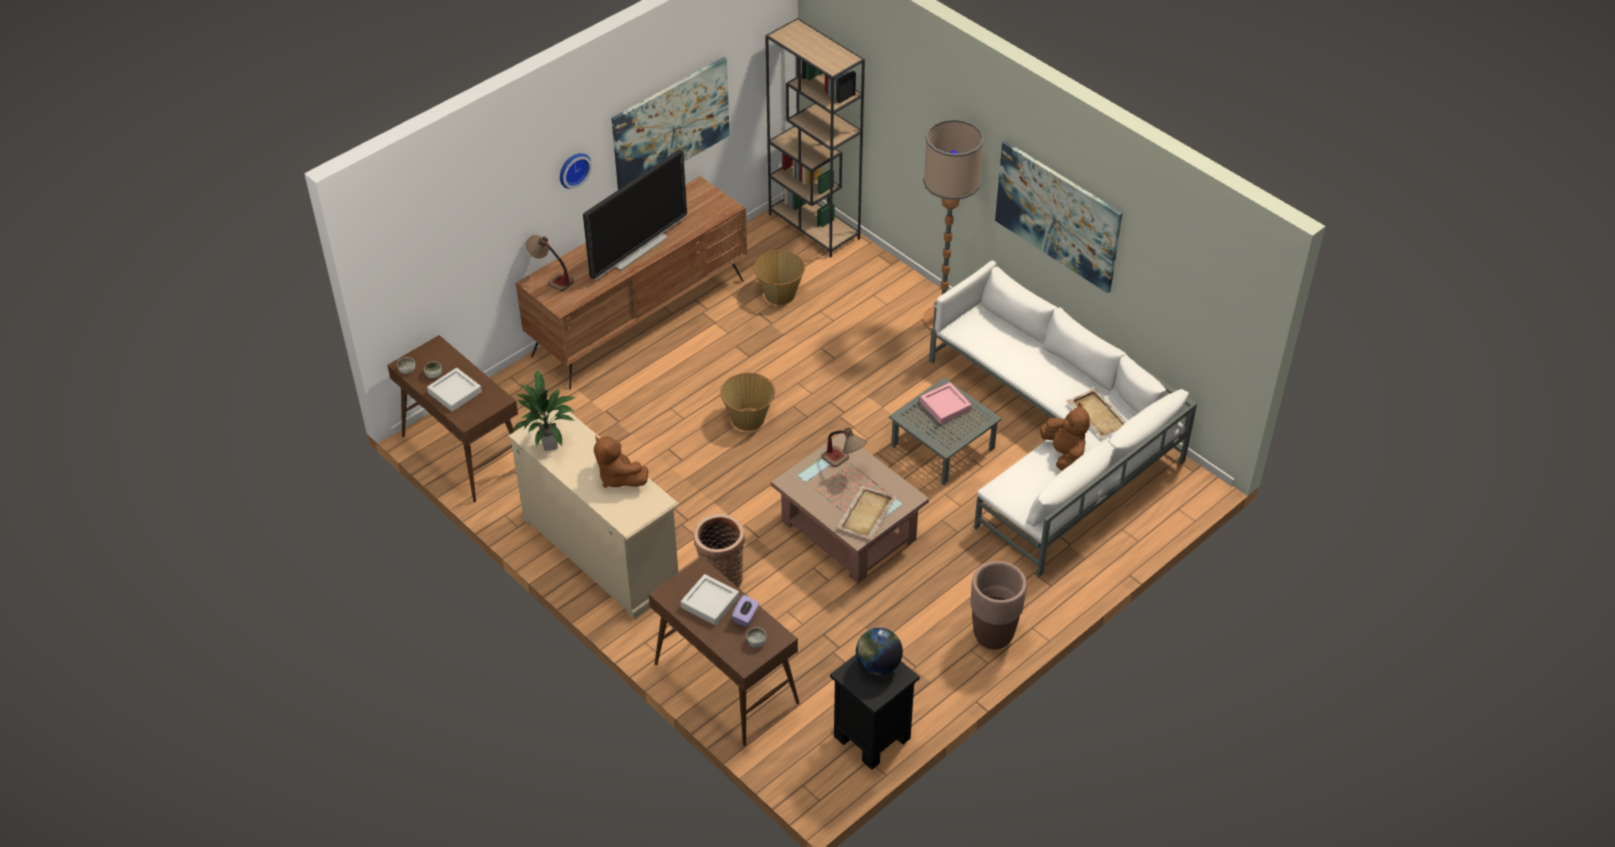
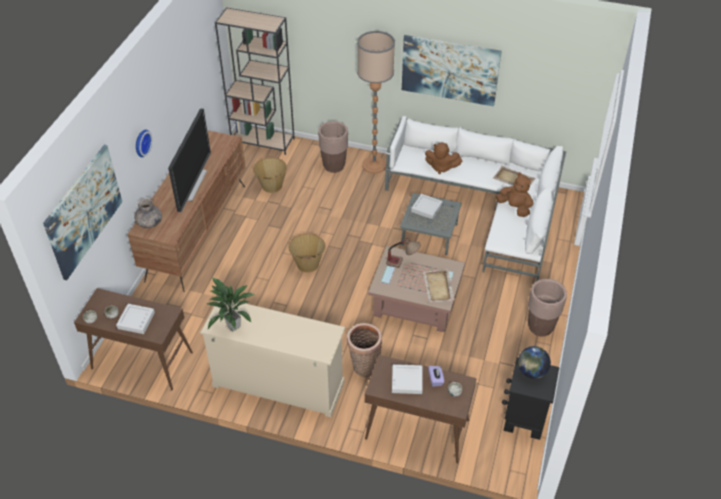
camera: 30 degrees left, 0 degrees up
table lamp [526,235,574,291] -> grey vase [134,198,162,228]
brown plush toy [594,436,648,488] -> brown plush toy moved to [425,143,462,174]
picture [611,57,730,190] -> picture moved to [43,145,122,280]
pink tray [920,383,971,424] -> grey tray [411,194,443,219]
none -> brown planter [318,121,348,173]

